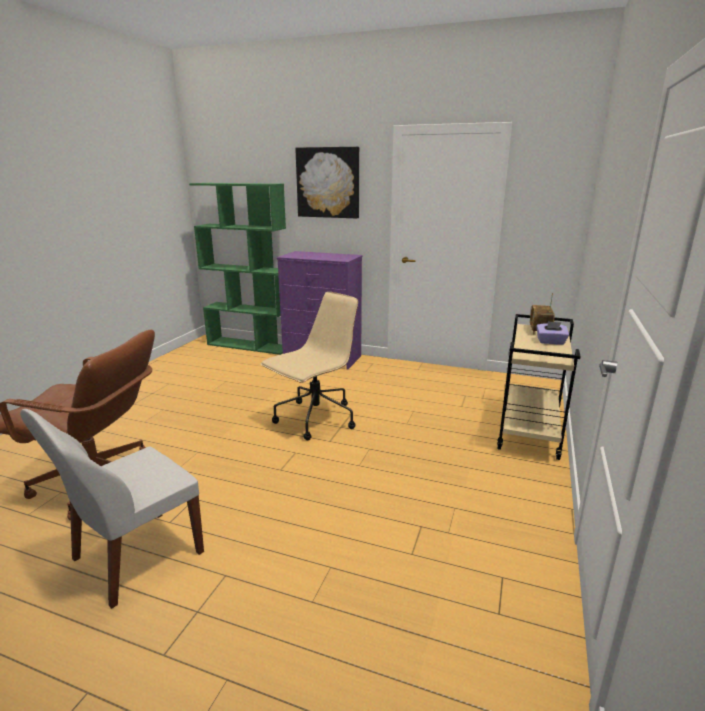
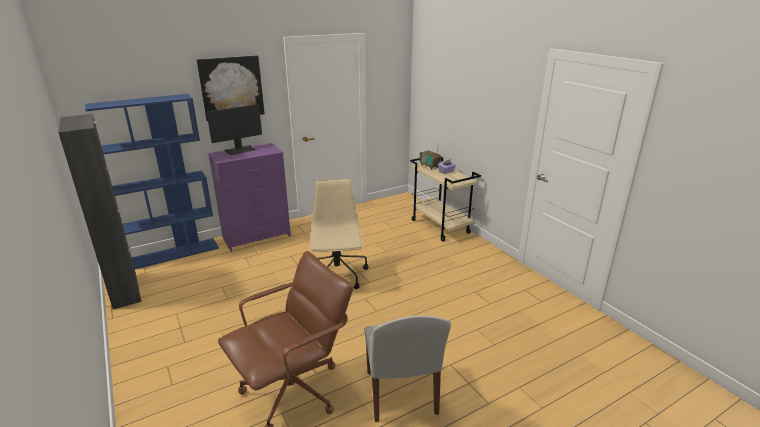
camera: 50 degrees left, 5 degrees up
green bookcase [189,183,286,355] -> blue bookcase [85,94,219,269]
none -> black cabinet [58,114,142,309]
none -> monitor [207,104,262,155]

